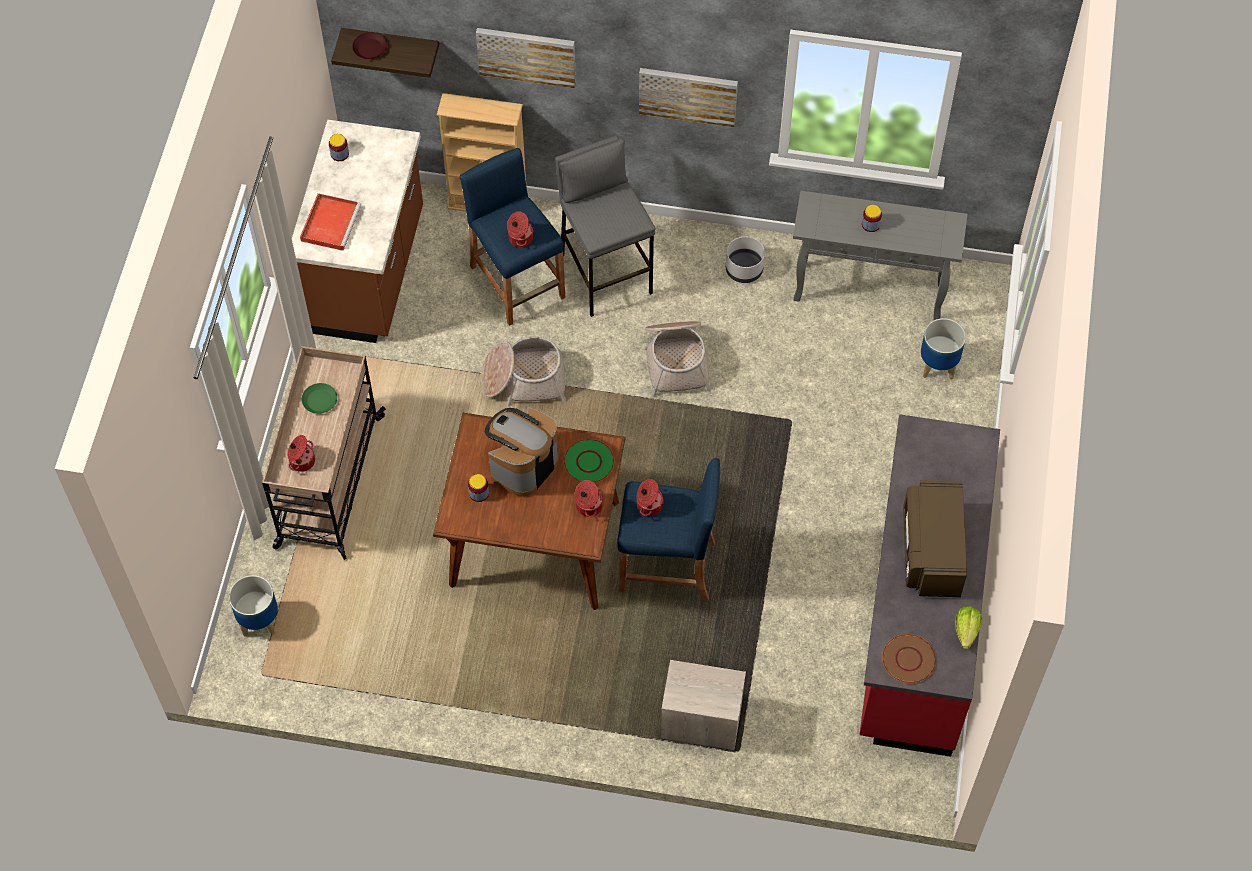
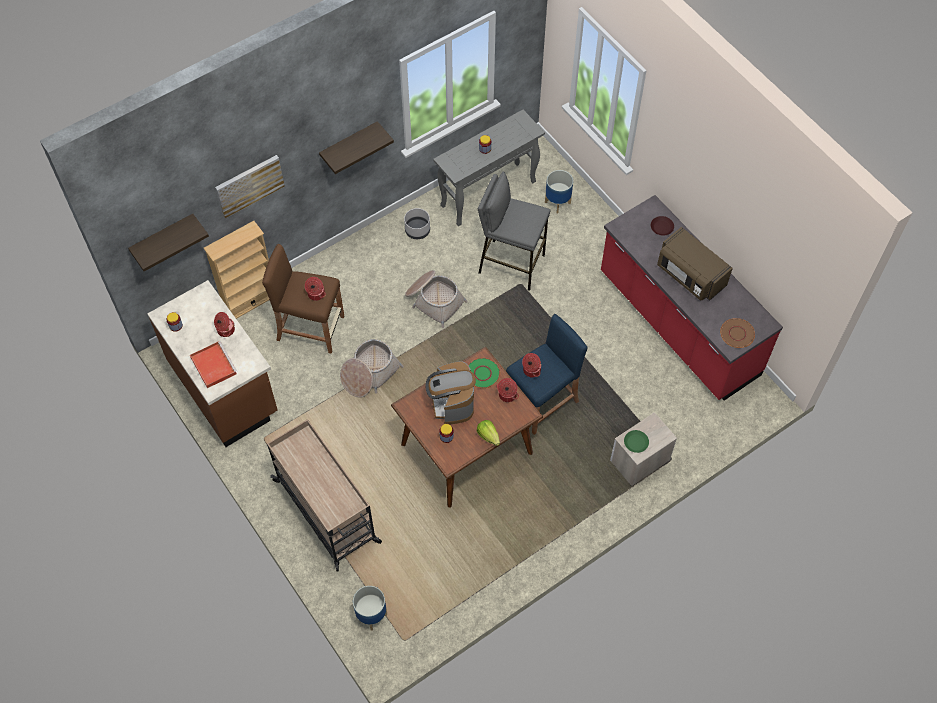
camera: 45 degrees left, 0 degrees up
cooking pot [287,435,315,472] -> cooking pot moved to [214,312,235,337]
green plate [302,383,337,414] -> green plate moved to [624,430,649,453]
brown plate [352,32,387,59] -> brown plate moved to [651,216,674,236]
blue stool [460,148,565,326] -> brown stool [262,244,344,354]
grey stool [555,136,656,317] -> grey stool moved to [478,172,550,291]
picture [639,68,738,127] -> shelf [319,121,394,174]
lettuce [955,606,982,649] -> lettuce moved to [477,420,500,446]

